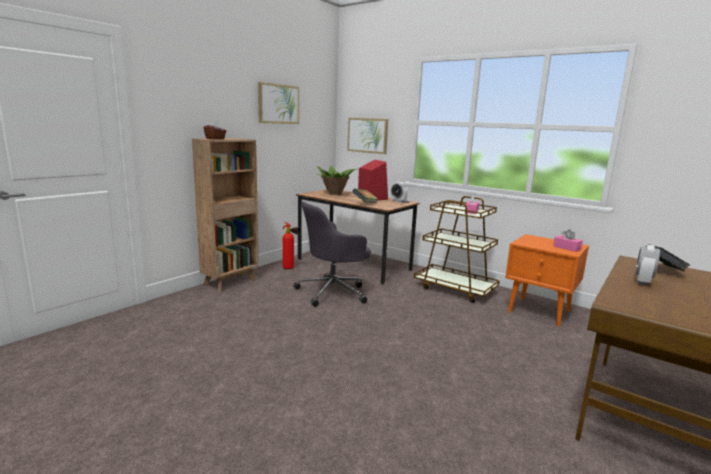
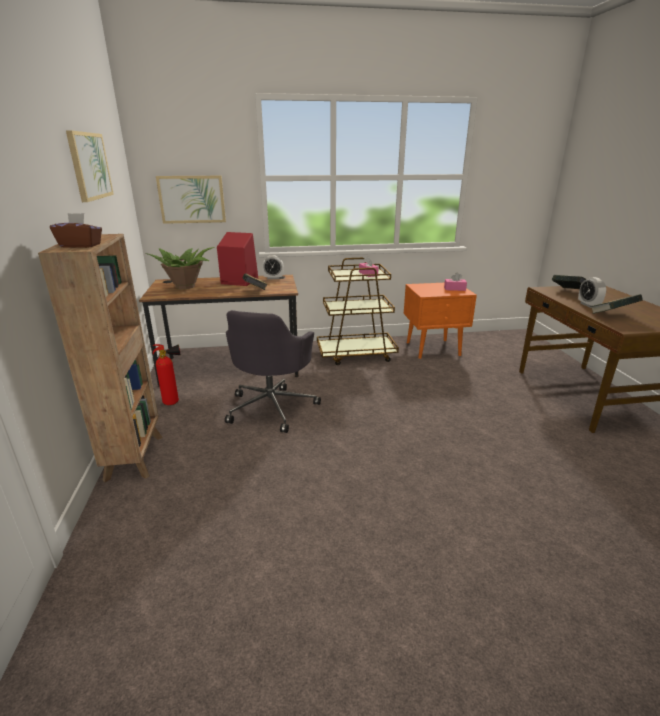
camera: 45 degrees left, 10 degrees up
none -> book [590,294,643,314]

